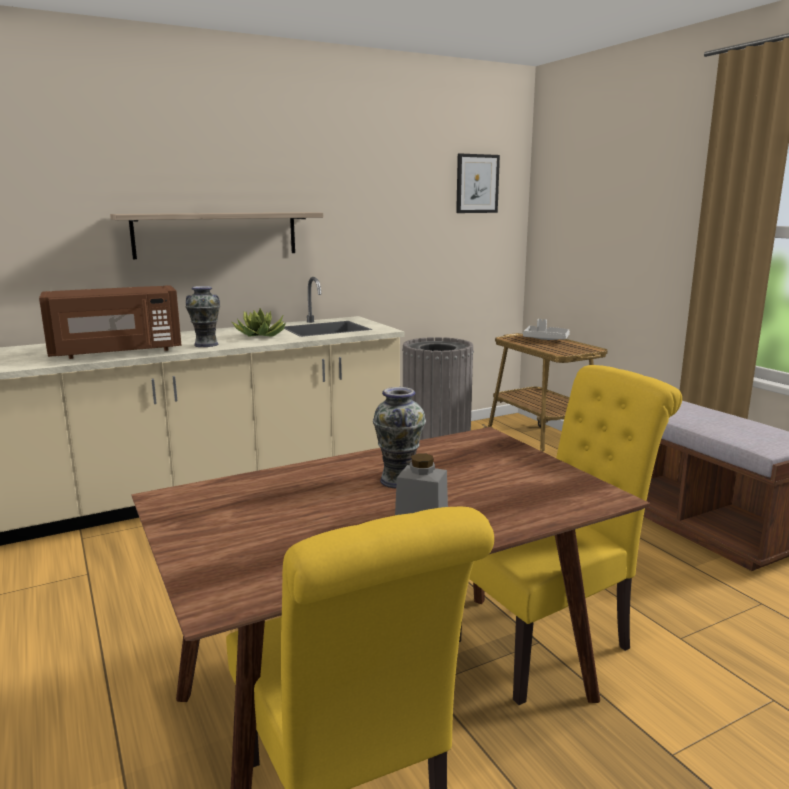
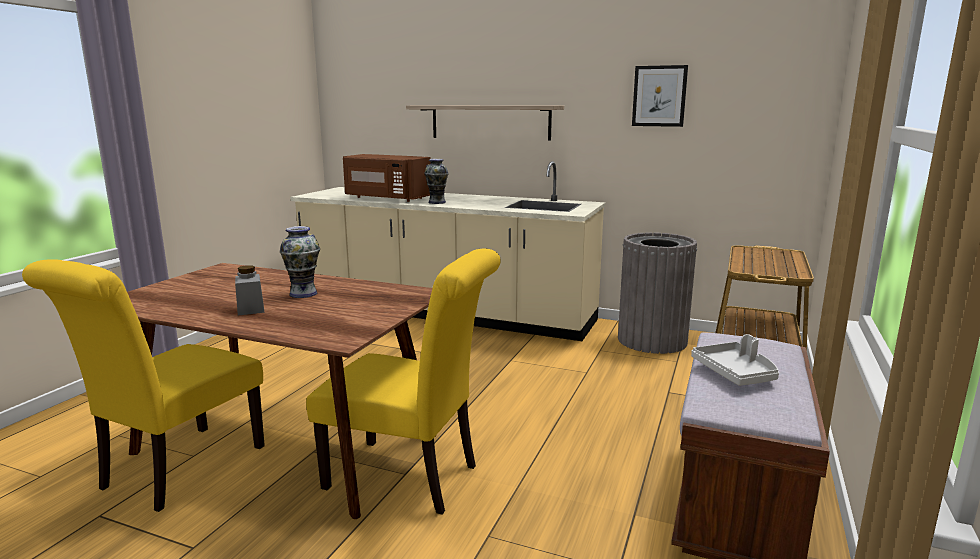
camera: 50 degrees right, 0 degrees up
potted plant [232,308,286,337] -> none
picture [456,153,500,213] -> picture moved to [632,65,688,127]
grey tray [523,319,570,340] -> grey tray moved to [691,334,779,386]

